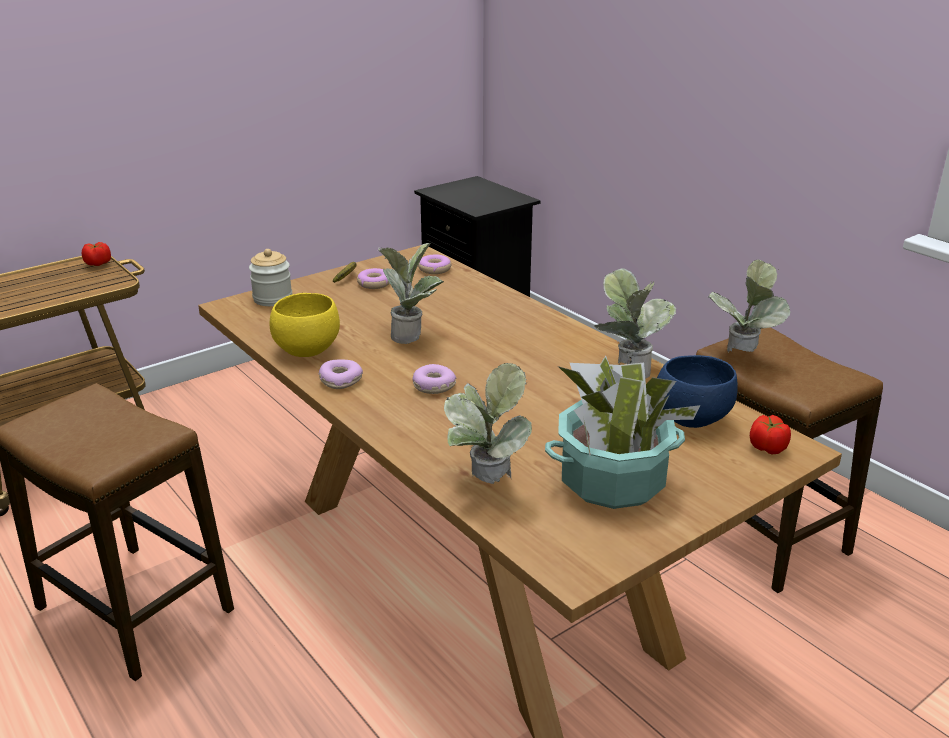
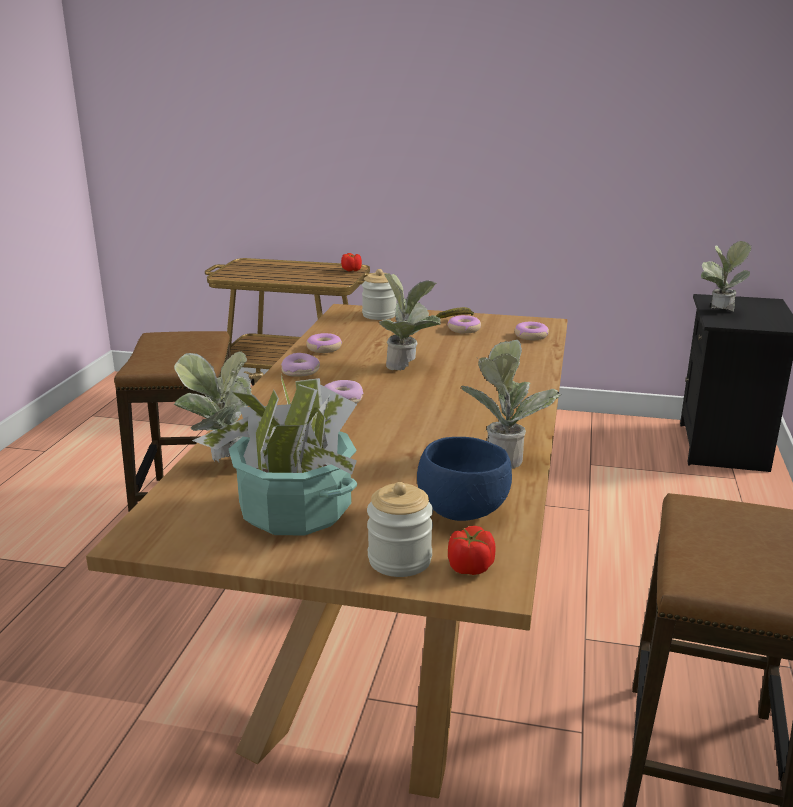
camera: 50 degrees right, 5 degrees down
yellow bowl [270,293,340,357] -> donut [306,333,342,353]
potted plant [708,260,790,352] -> potted plant moved to [701,241,751,312]
none -> jar [367,482,433,577]

